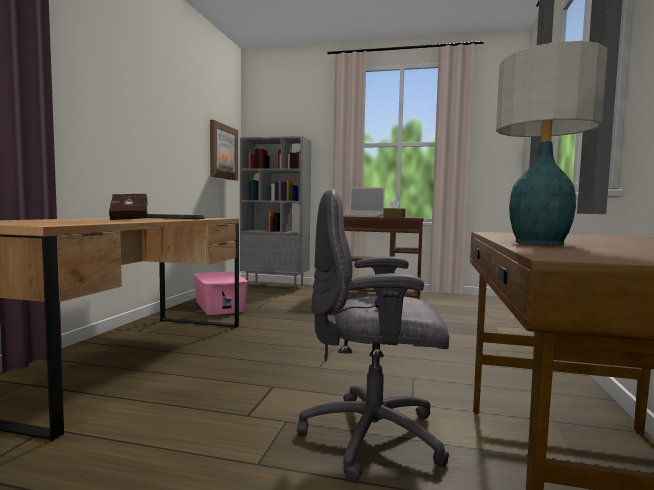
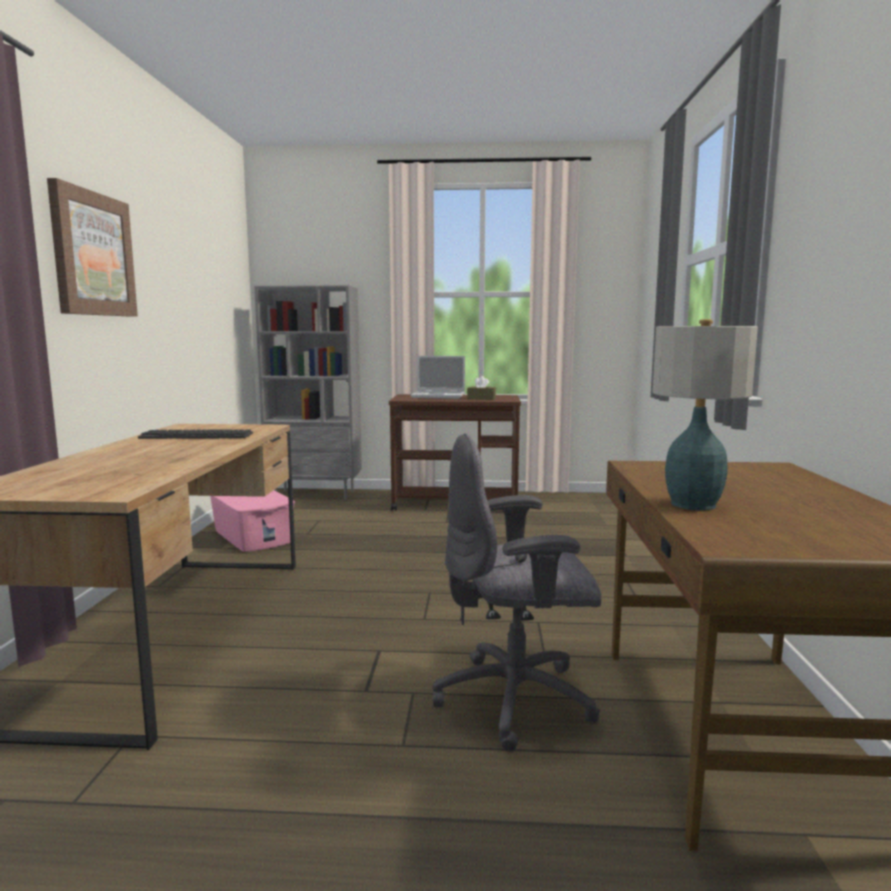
camera: 10 degrees left, 5 degrees up
red book [109,194,148,220] -> none
picture [210,120,238,180] -> picture moved to [47,178,138,317]

